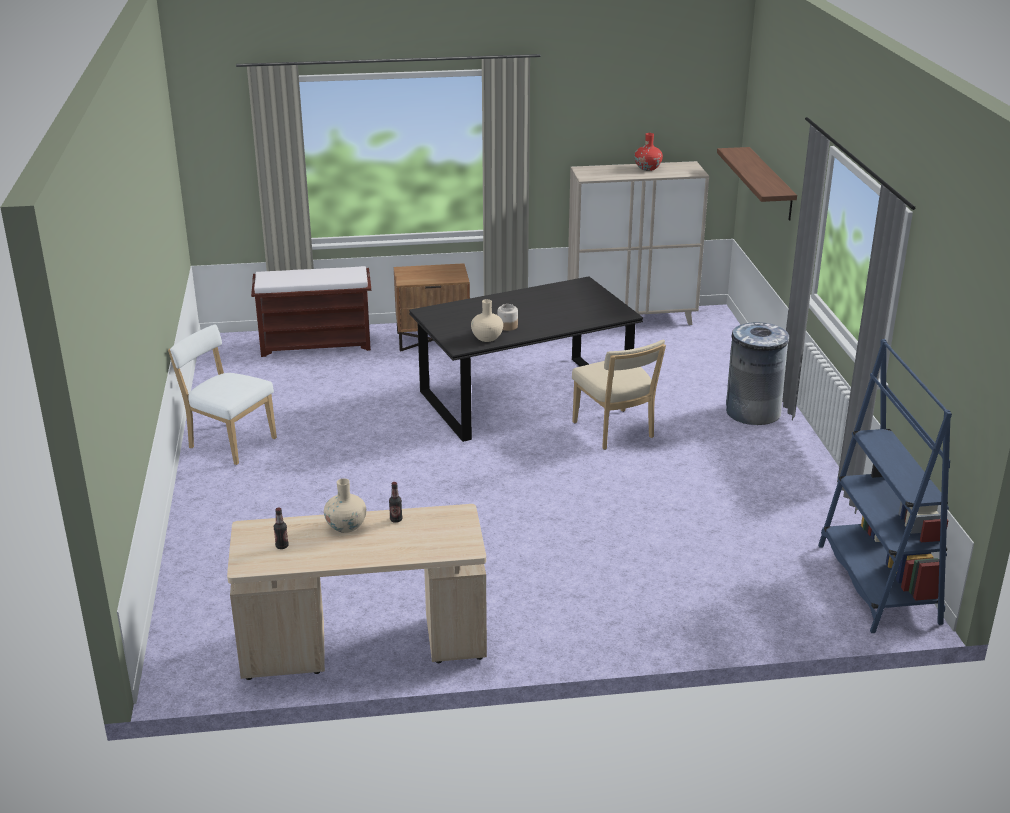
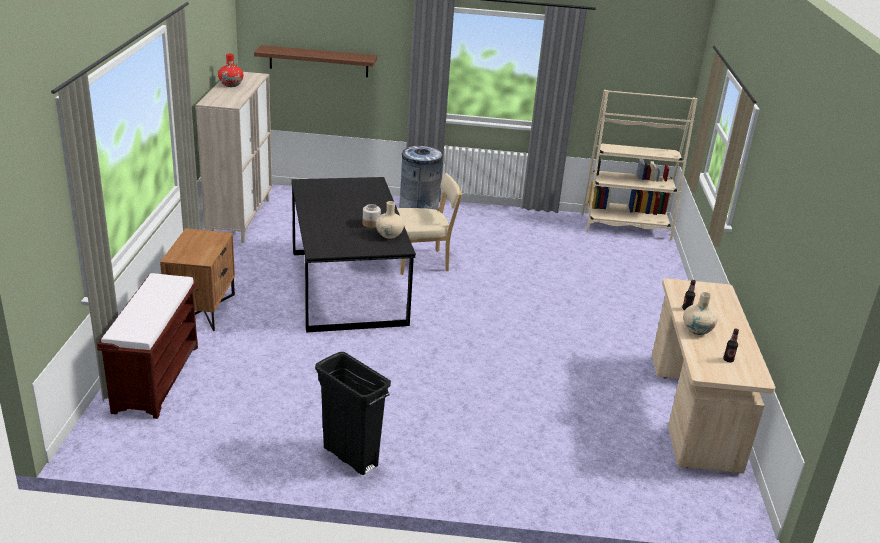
camera: 80 degrees left, 0 degrees up
white chair [168,324,277,465] -> black trash can [315,352,391,475]
blue bookcase [818,339,952,633] -> beige bookcase [582,90,697,240]

